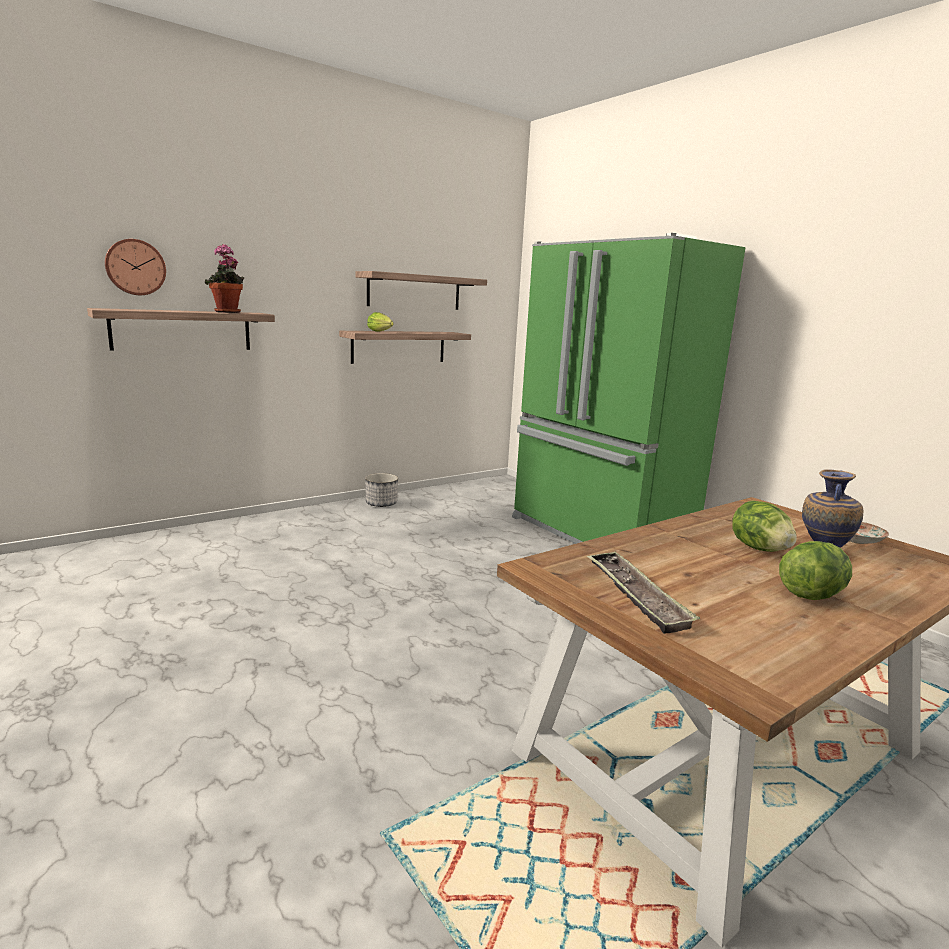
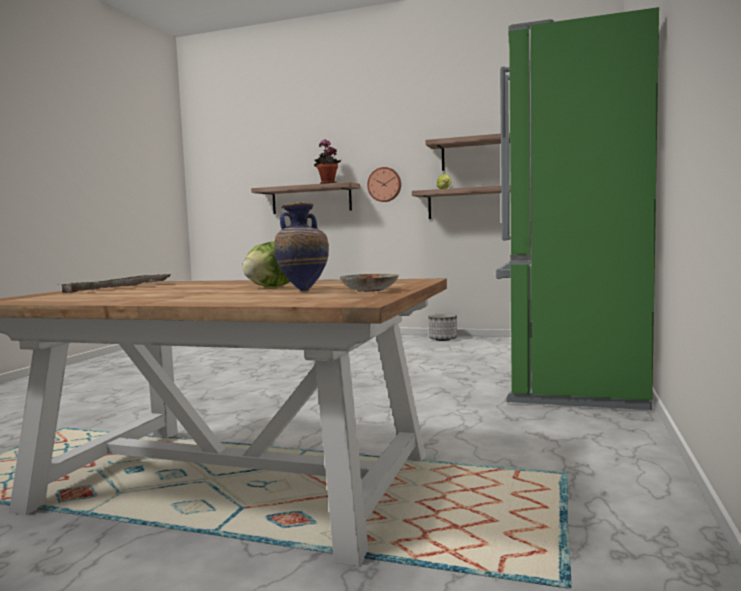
camera: 55 degrees right, 10 degrees down
wall clock [105,239,166,295] -> wall clock moved to [367,167,401,202]
lettuce [779,541,852,600] -> none

